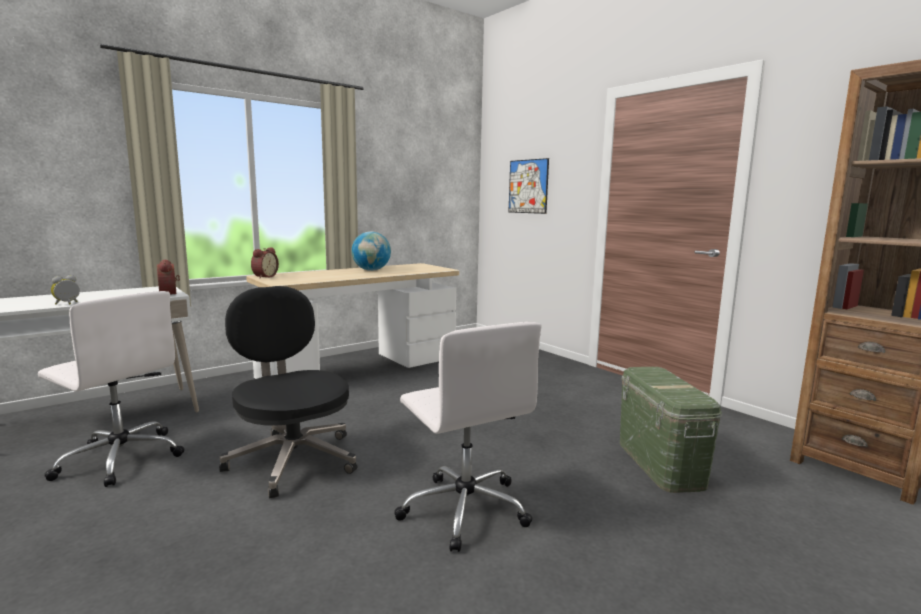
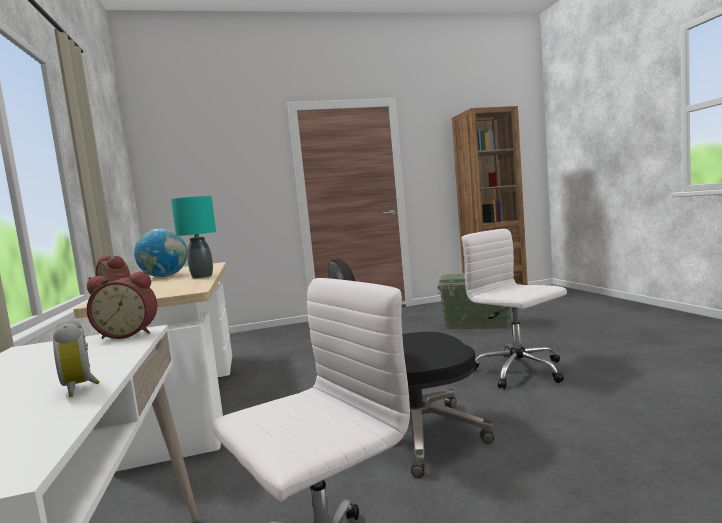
camera: 65 degrees left, 5 degrees down
white office chair [394,322,542,552] -> white office chair turned 120 degrees counterclockwise [461,229,567,389]
picture [508,158,549,214] -> none
none -> turquoise table lamp [171,196,216,278]

